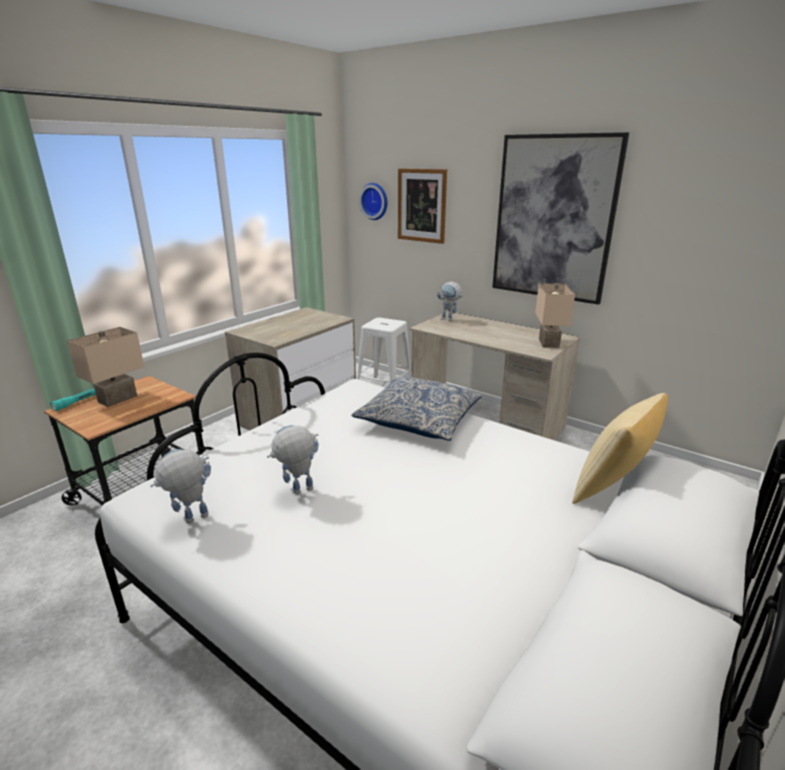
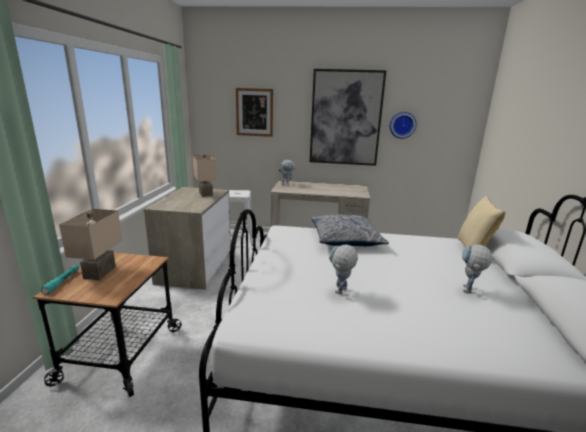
camera: 30 degrees left, 5 degrees down
toy robot [150,449,211,524] -> toy robot moved to [462,244,492,293]
wall clock [359,183,388,220] -> wall clock moved to [390,112,417,139]
beige table lamp [535,283,575,348] -> beige table lamp moved to [193,154,217,197]

